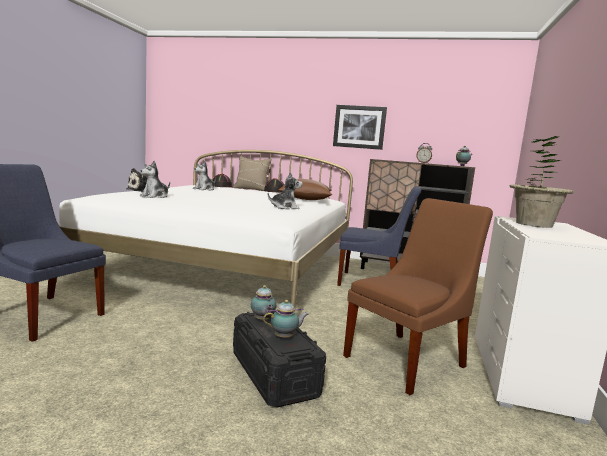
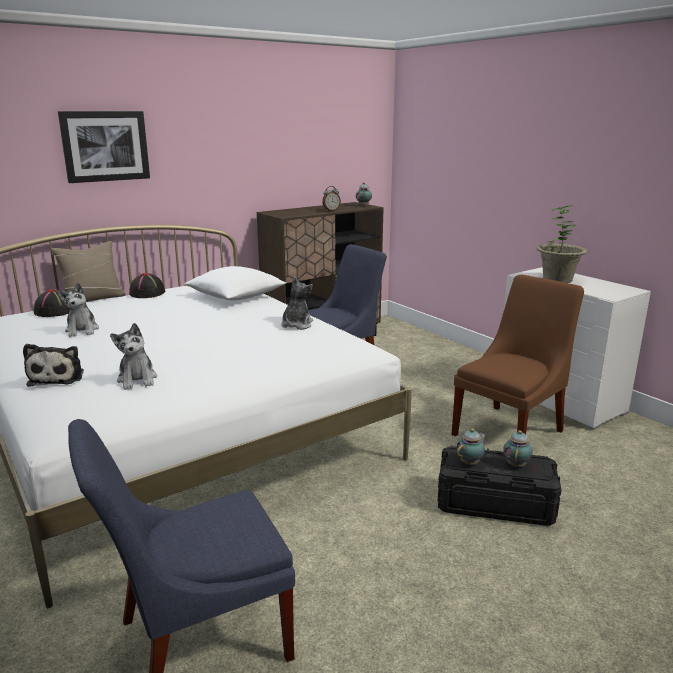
camera: 50 degrees left, 10 degrees up
teapot [251,285,276,321] -> teapot turned 60 degrees counterclockwise [457,428,486,465]
brown pillow [279,179,332,200] -> white pillow [185,266,286,300]
picture [333,105,387,150] -> picture moved to [58,111,150,183]
brown chair [343,198,493,395] -> brown chair turned 45 degrees clockwise [452,274,584,437]

